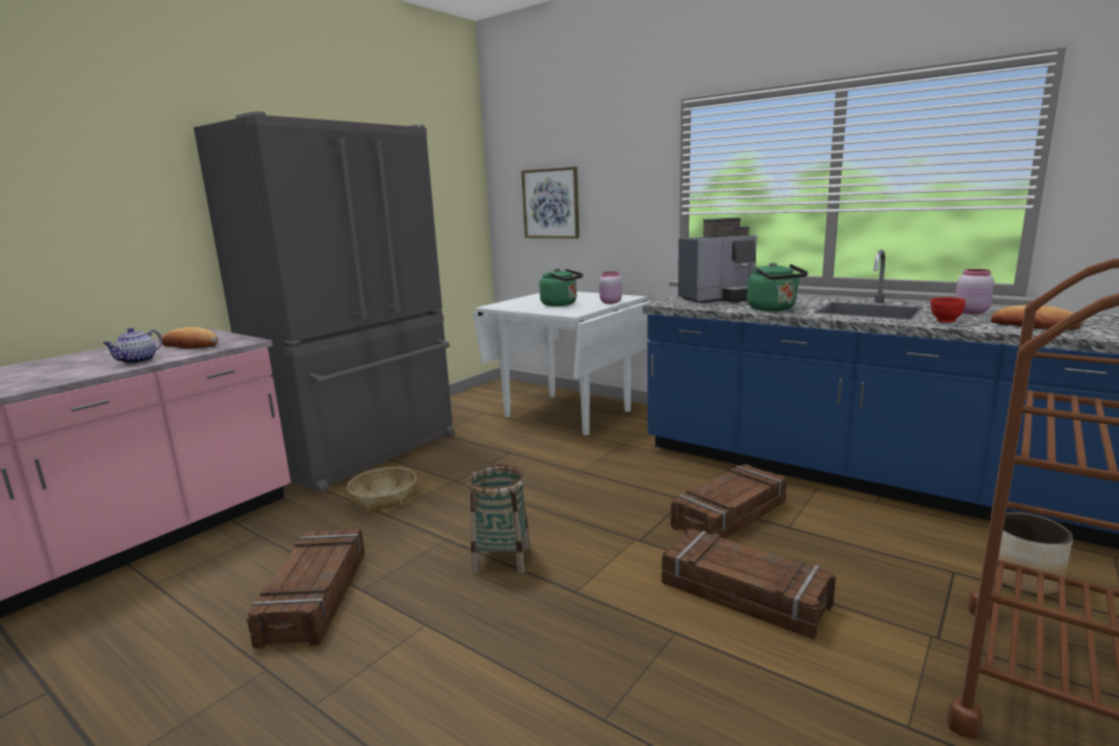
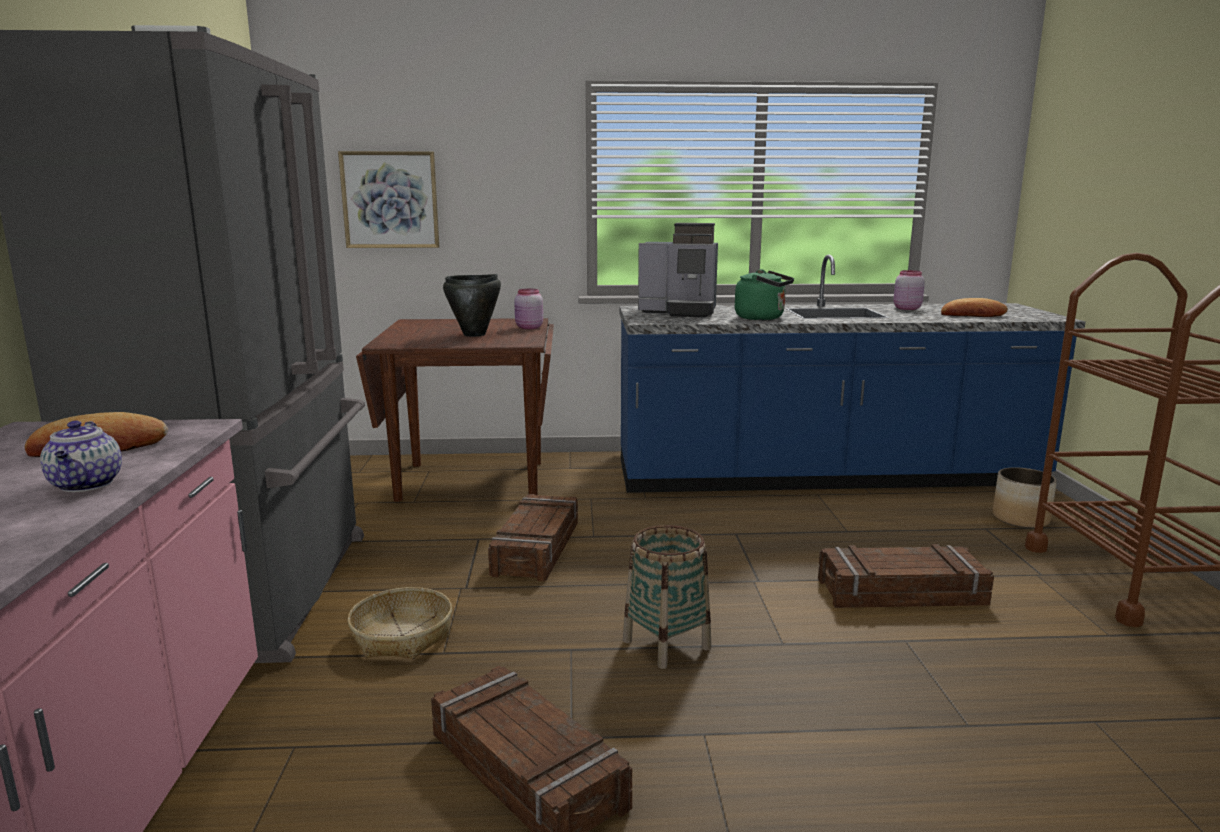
camera: 40 degrees left, 0 degrees up
white dining table [473,292,651,435] -> brown dining table [356,318,554,502]
green kettle [539,268,583,306] -> black cooking pot [443,274,501,337]
crate [671,464,787,539] -> crate moved to [488,494,578,581]
coffee machine [678,218,757,303] -> coffee machine turned 75 degrees clockwise [638,223,718,317]
red bowl [931,297,966,323] -> none

